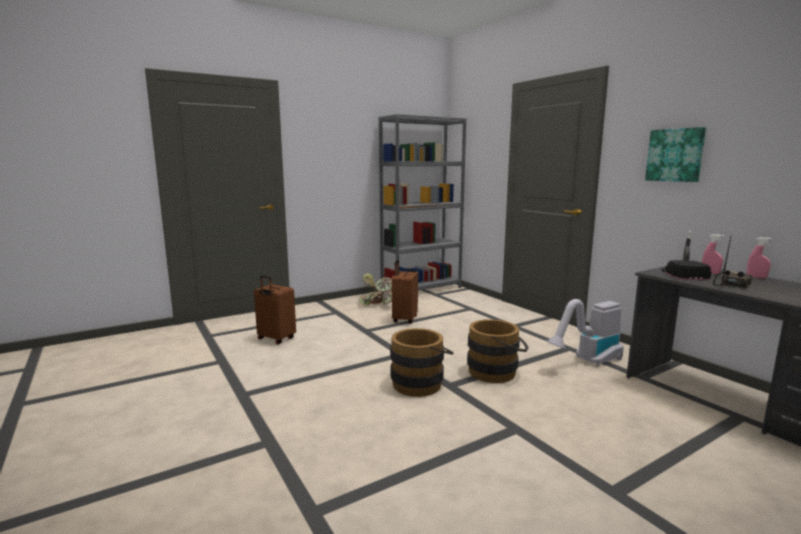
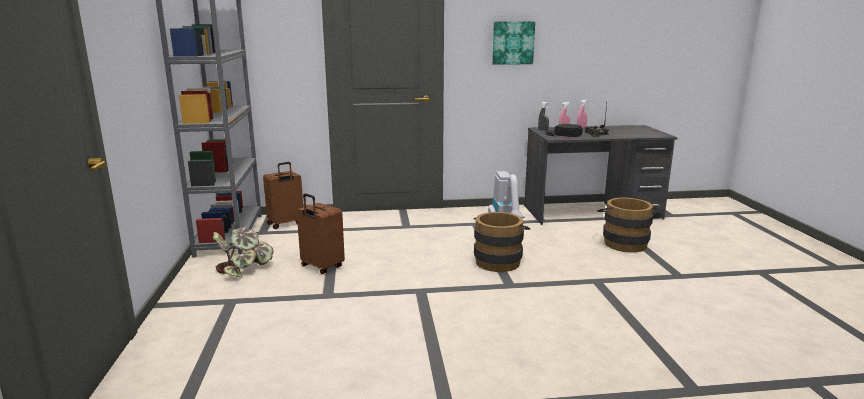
camera: 65 degrees left, 5 degrees up
brown suitcase [254,275,296,344] -> brown suitcase moved to [263,162,303,229]
brown bucket [390,328,454,397] -> brown bucket moved to [597,198,653,253]

